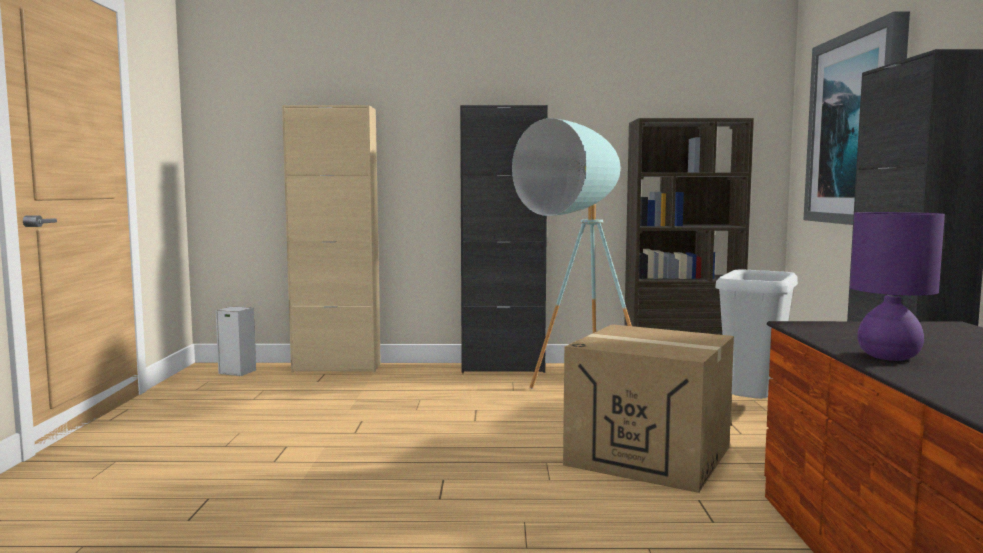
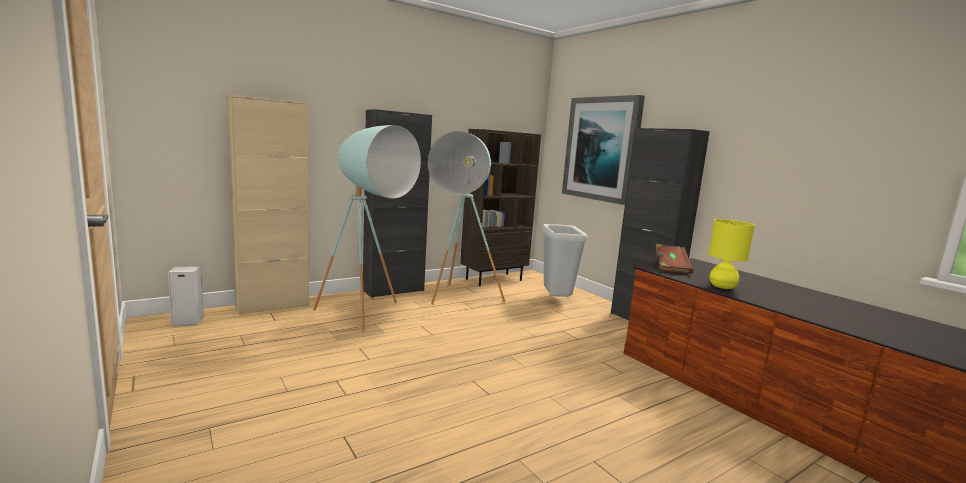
camera: 35 degrees left, 5 degrees up
cardboard box [563,324,734,493] -> none
purple table lamp [850,212,945,361] -> yellow table lamp [708,219,755,289]
none -> turquoise floor lamp [313,125,421,332]
none -> brown book [655,244,693,274]

